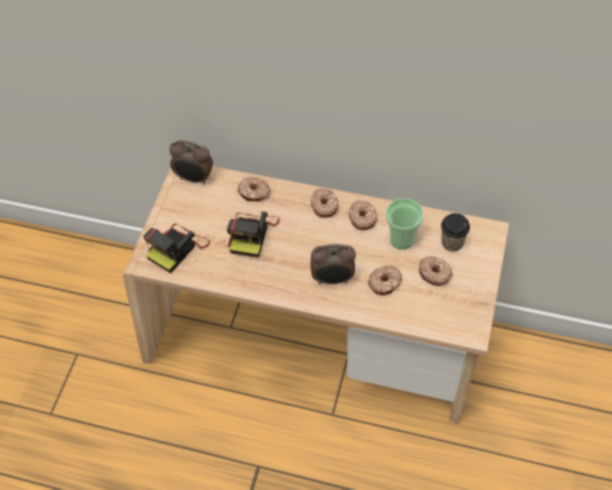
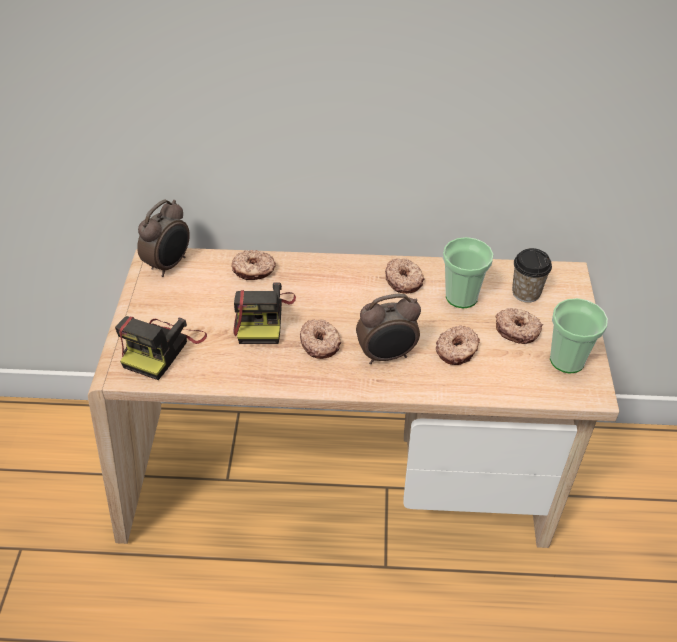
camera: 15 degrees left, 10 degrees down
alarm clock [169,140,213,184] -> alarm clock turned 60 degrees counterclockwise [137,200,190,277]
donut [311,188,338,218] -> donut moved to [300,319,341,359]
none -> cup [550,298,608,374]

